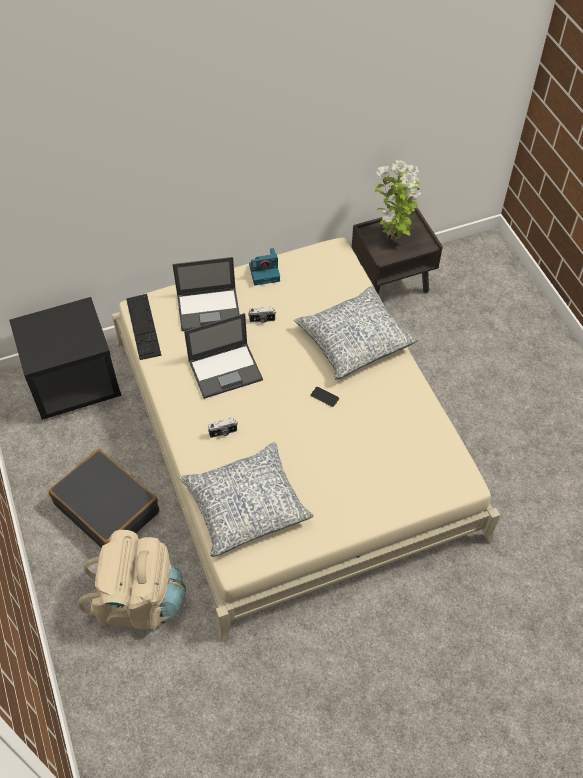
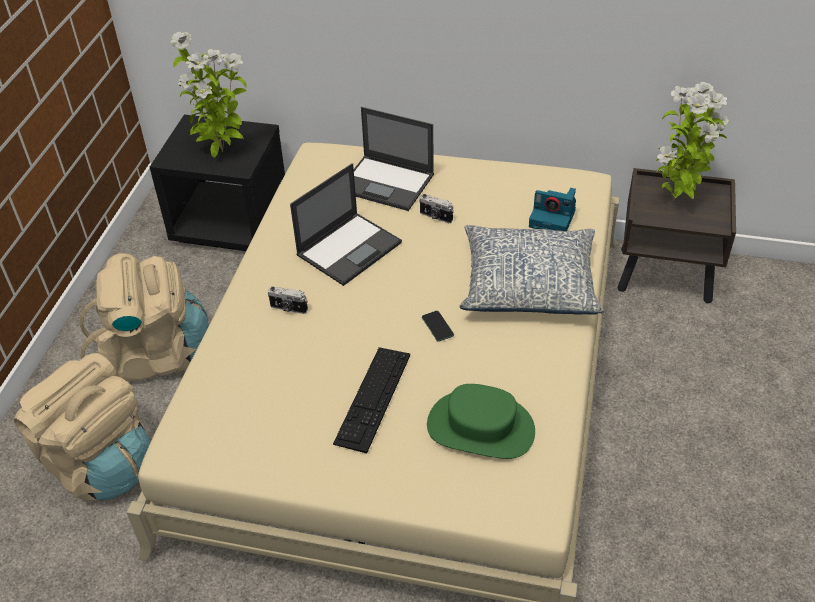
camera: 35 degrees right, 10 degrees down
black suitcase [49,449,159,548] -> beige backpack [79,253,209,381]
keyboard [126,294,161,360] -> keyboard moved to [333,347,410,453]
pillow [179,442,314,557] -> none
laptop [184,313,263,399] -> laptop turned 60 degrees counterclockwise [290,163,402,286]
camera [249,248,280,286] -> camera moved to [529,188,576,231]
none -> potted plant [170,32,247,158]
none -> green hat [427,384,535,459]

